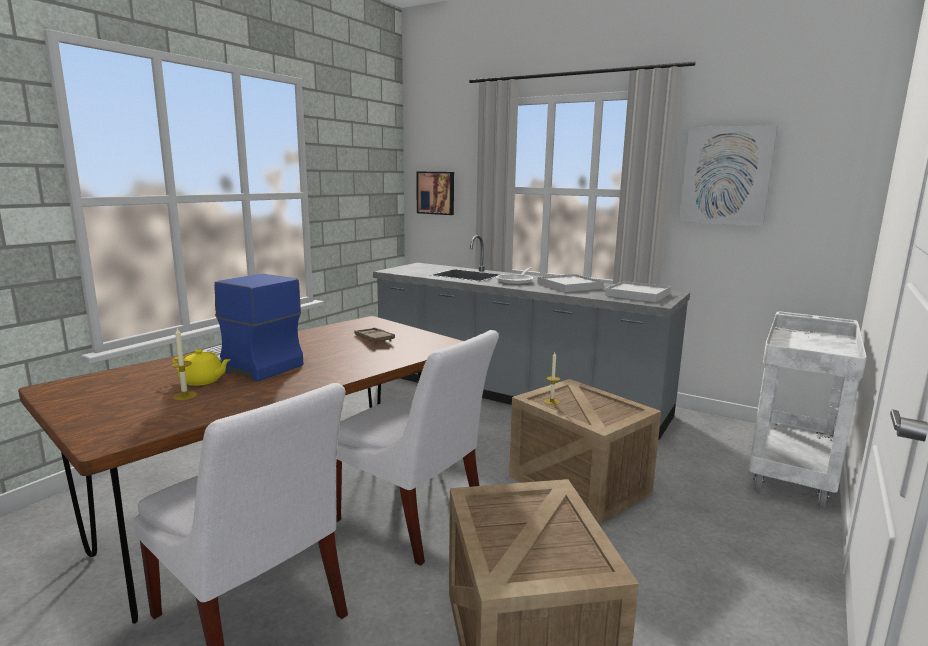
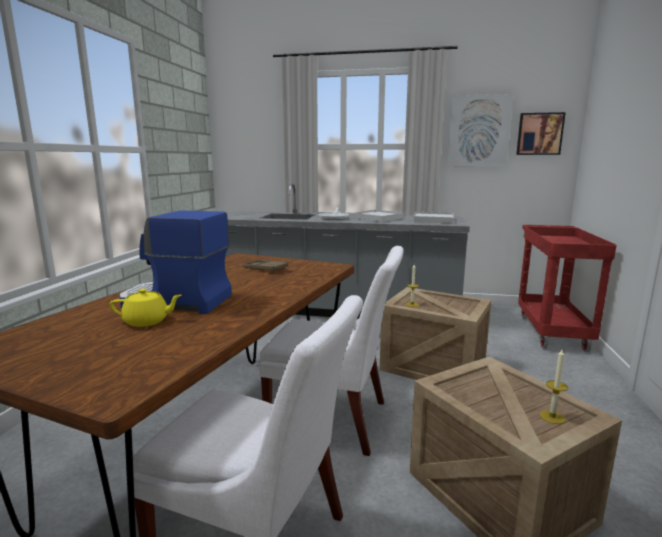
camera: 20 degrees left, 0 degrees up
candle [171,328,197,400] -> candle moved to [540,349,568,424]
picture [416,171,454,215] -> picture moved to [516,112,566,155]
white cart [749,311,867,508] -> red cart [518,225,617,352]

